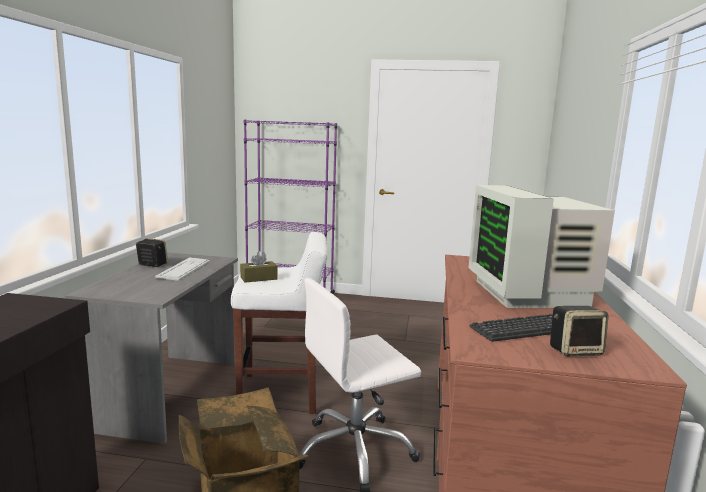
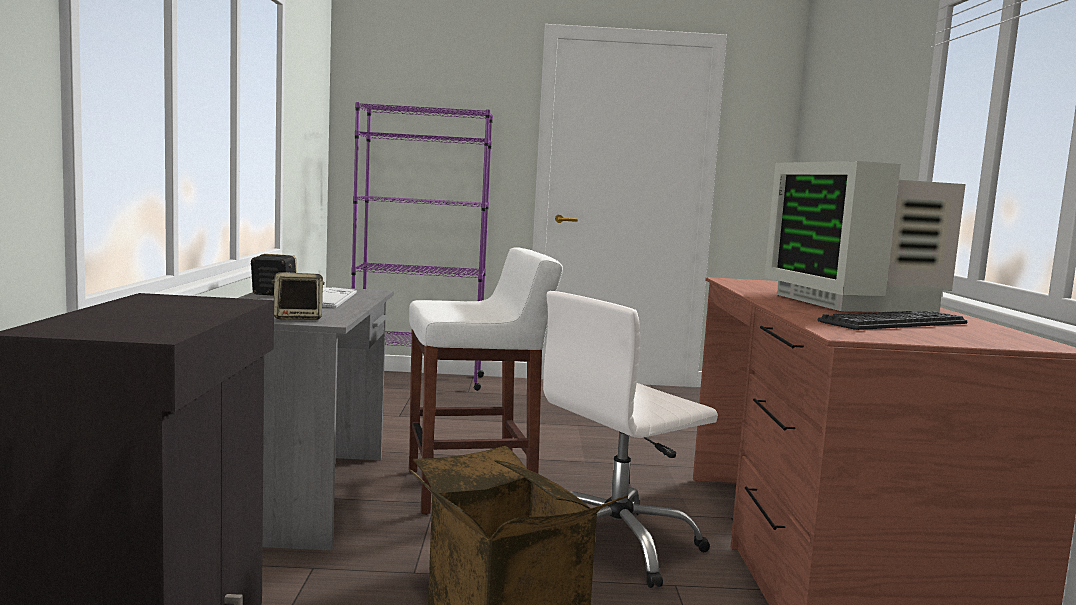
camera: 10 degrees left, 5 degrees down
brown tissue box [240,251,277,283] -> none
speaker [550,306,609,356] -> speaker moved to [272,272,325,320]

